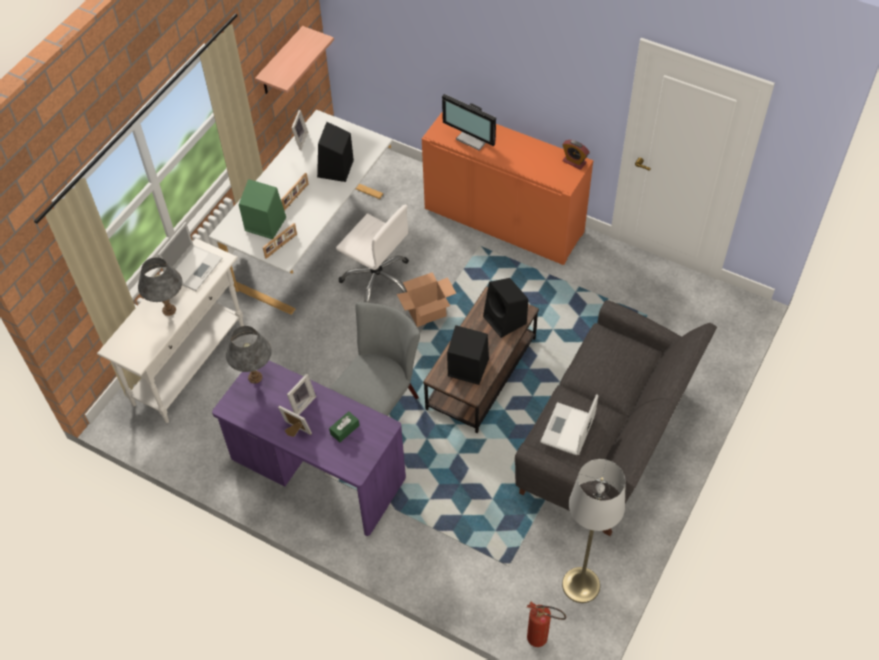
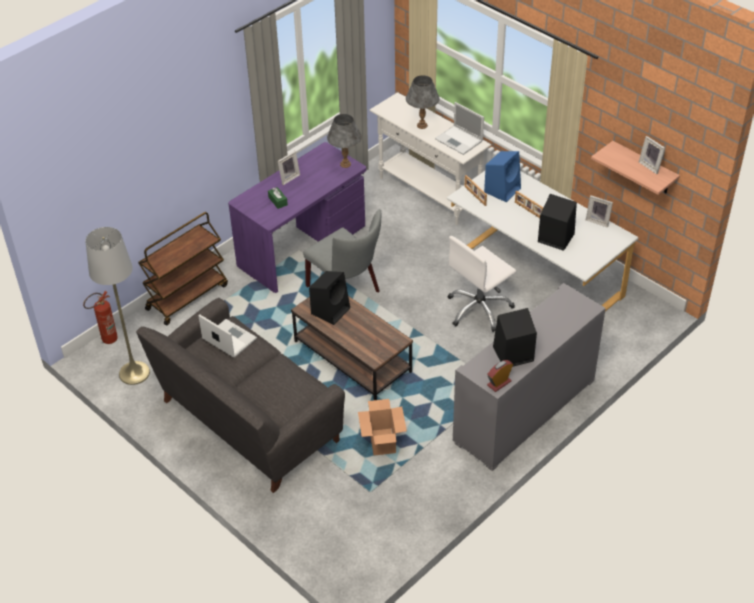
camera: 105 degrees right, 10 degrees down
green speaker [239,179,286,239] -> blue speaker [484,151,521,202]
picture frame [287,374,316,415] -> picture frame moved to [639,136,665,174]
cardboard box [397,272,456,327] -> cardboard box moved to [358,399,407,456]
orange cabinet [422,112,593,265] -> grey cabinet [453,283,606,471]
monitor [442,94,496,151] -> none
black speaker [483,278,528,338] -> black speaker moved to [493,308,537,367]
none -> brown cart [138,212,228,325]

